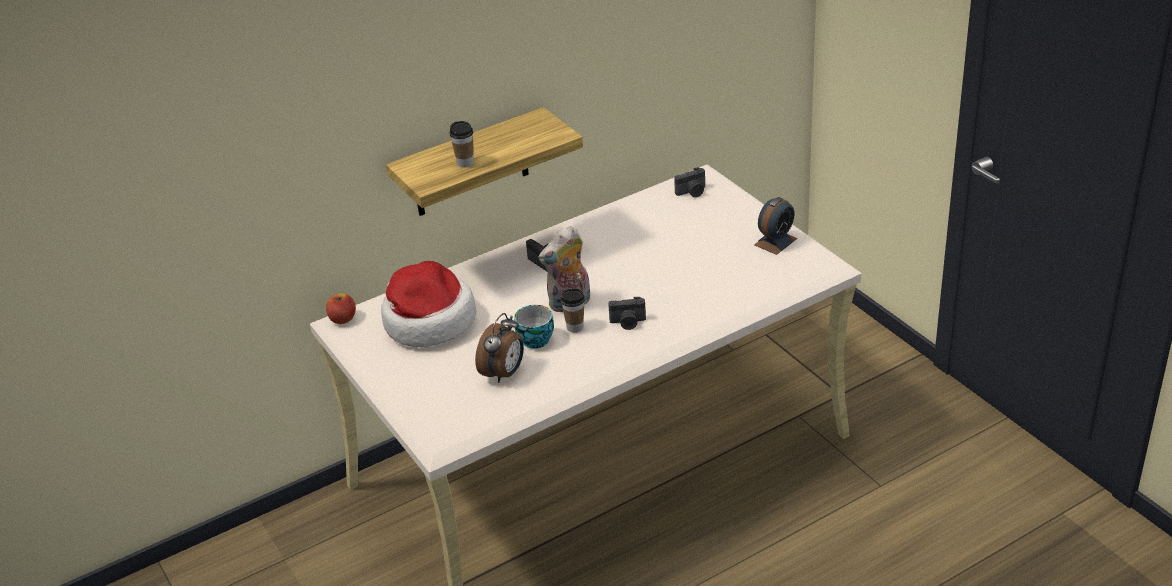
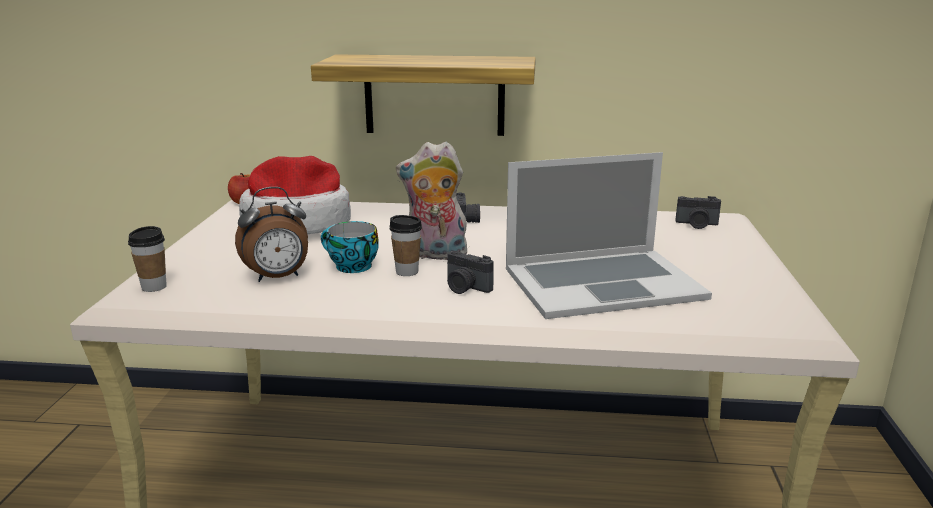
camera: 35 degrees right, 15 degrees down
cup [450,121,474,168] -> cup moved to [128,226,167,292]
alarm clock [754,197,797,255] -> none
none -> laptop [506,152,712,319]

